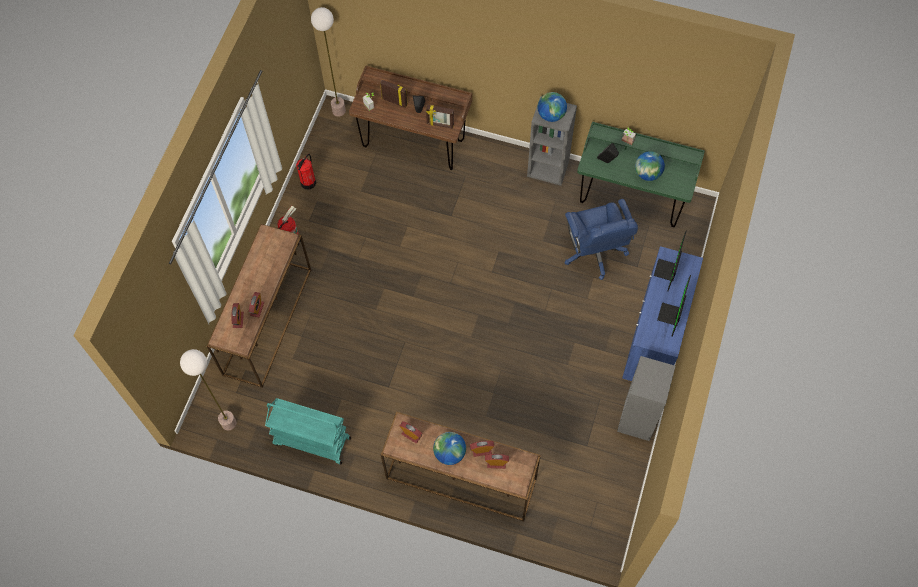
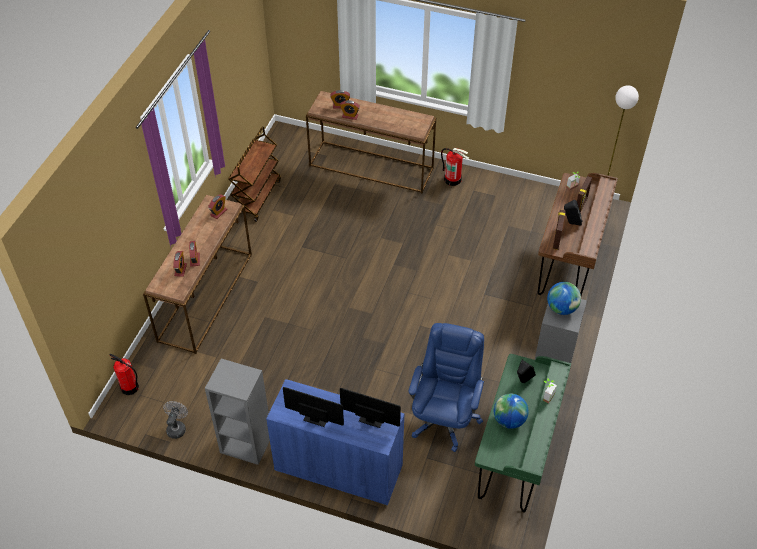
camera: 90 degrees right, 15 degrees down
floor lamp [180,349,236,430] -> none
turquoise cart [265,398,352,464] -> brown cart [228,127,281,222]
fire extinguisher [296,154,316,190] -> fire extinguisher moved to [109,354,139,395]
globe [433,432,466,465] -> none
blue office chair [564,199,638,280] -> blue office chair turned 120 degrees clockwise [409,323,484,452]
none -> grey fan [163,401,188,439]

